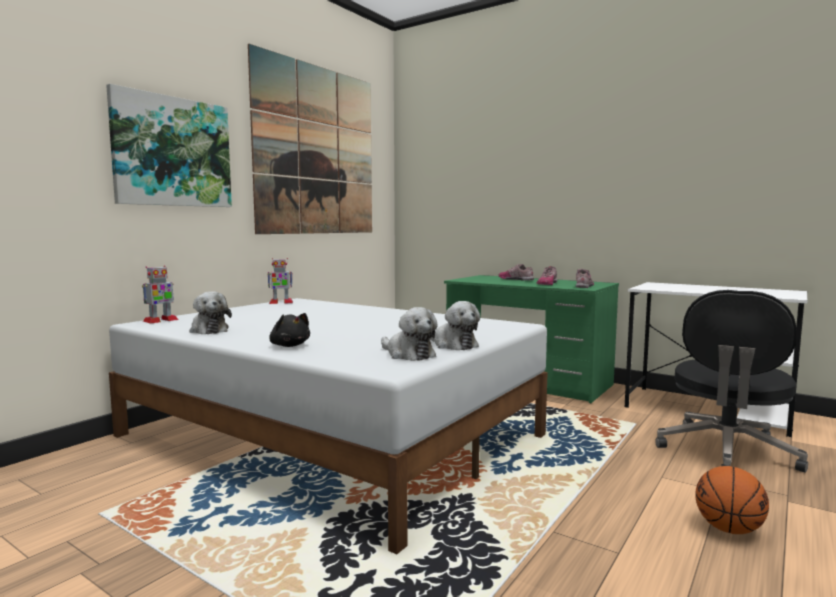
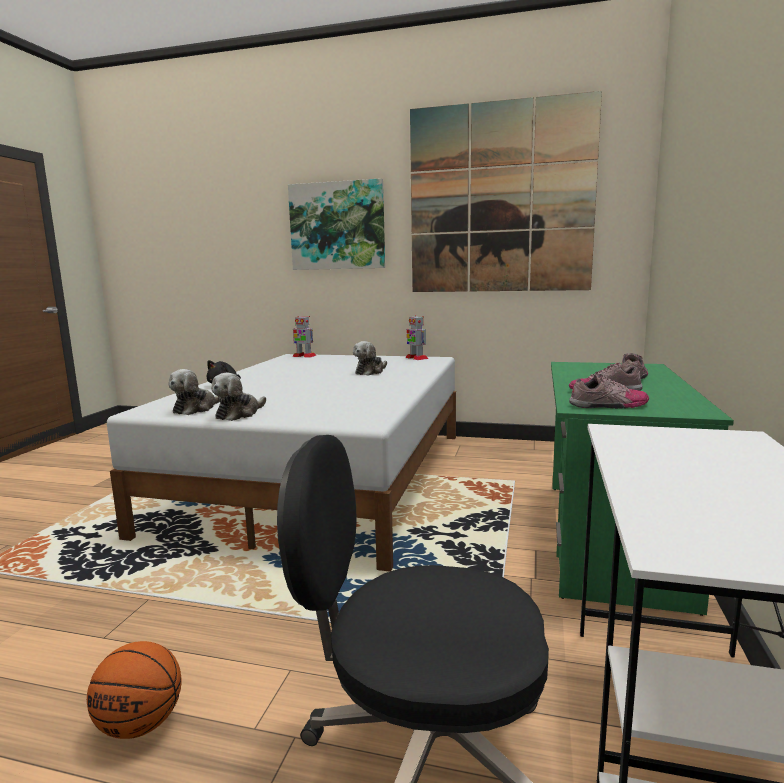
camera: 70 degrees right, 5 degrees up
plush toy [189,291,232,334] -> plush toy moved to [353,341,387,376]

